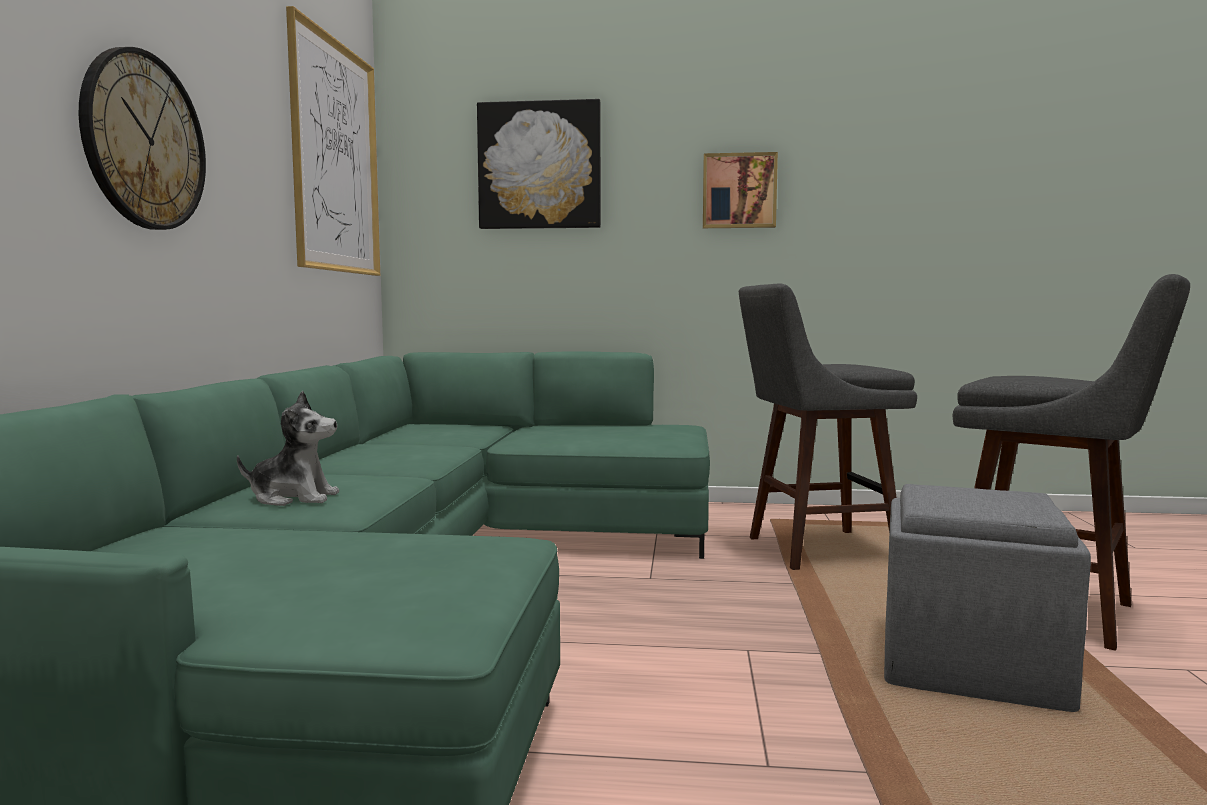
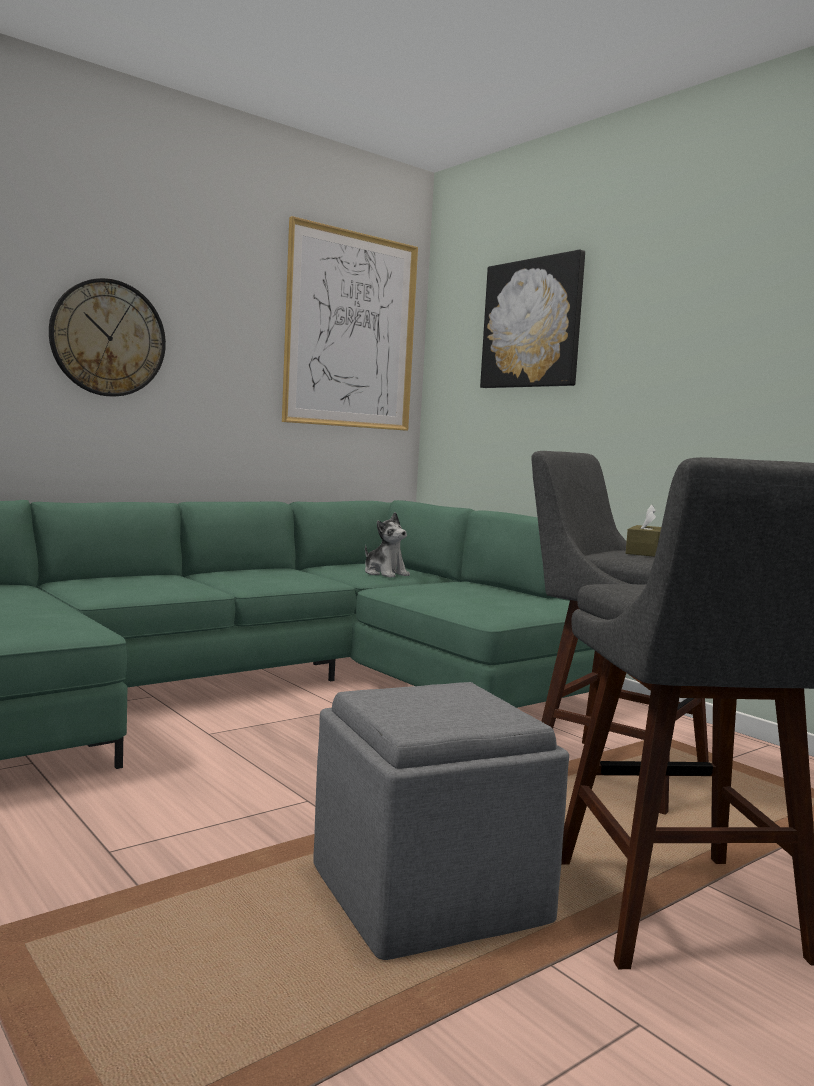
camera: 45 degrees right, 0 degrees up
plush toy [237,391,339,506] -> plush toy moved to [365,512,410,577]
picture [703,152,778,228] -> none
none -> brown tissue box [626,505,661,557]

